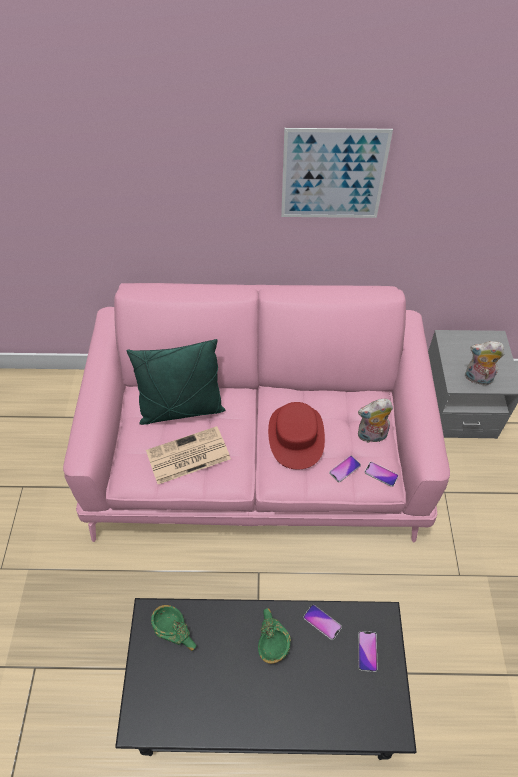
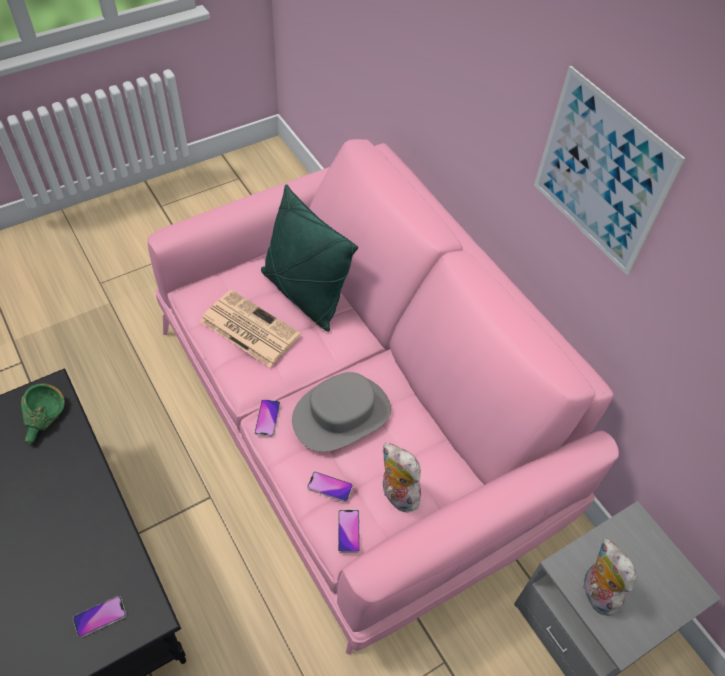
camera: 55 degrees right, 0 degrees up
green bowl [258,608,291,664] -> none
red hat [268,402,325,470] -> grey hat [292,372,391,452]
phone [303,605,342,640] -> phone moved to [254,399,280,437]

